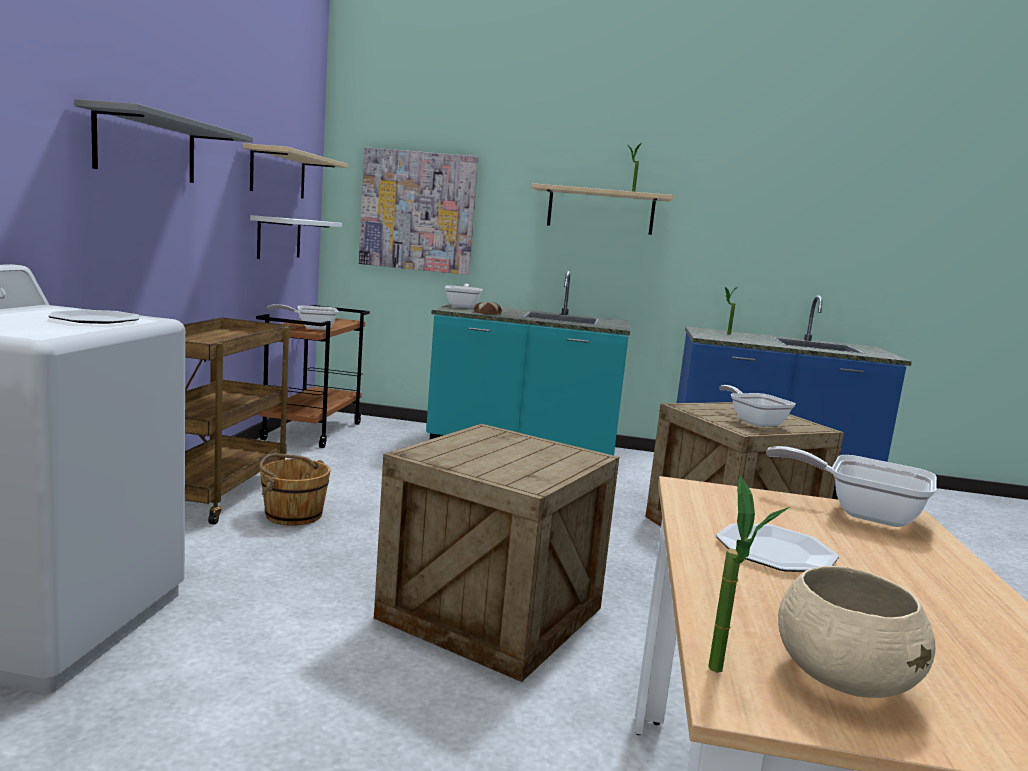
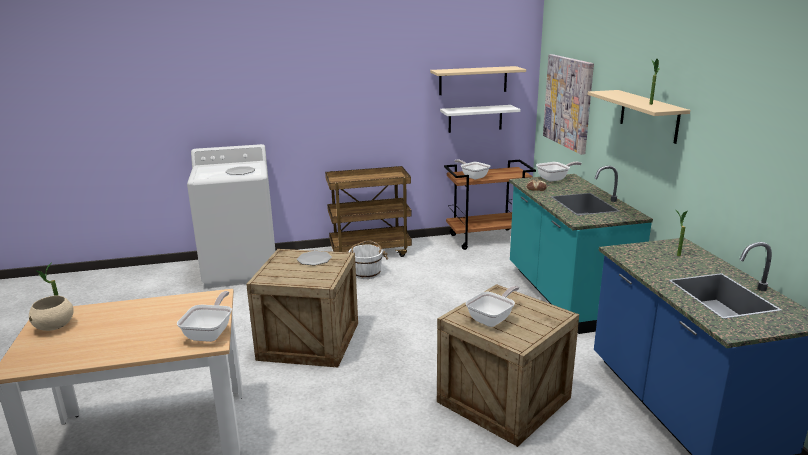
camera: 70 degrees right, 10 degrees up
grey shelf [74,99,253,183] -> none
brown bucket [259,453,331,526] -> white bucket [346,240,388,279]
plate [716,523,839,572] -> plate moved to [297,251,332,265]

